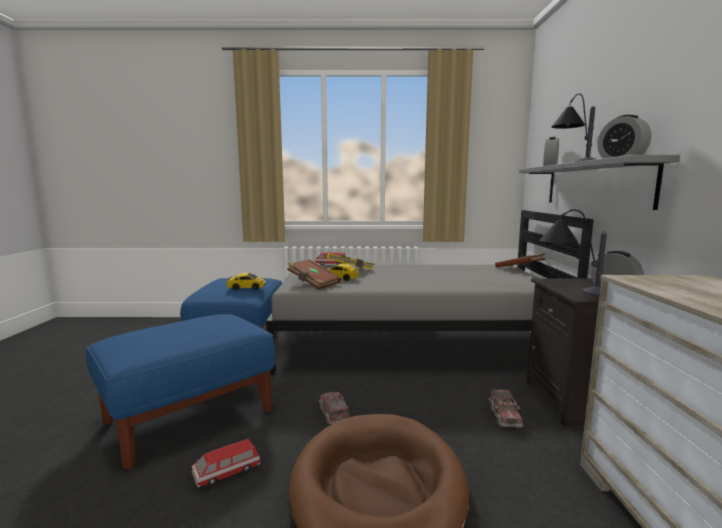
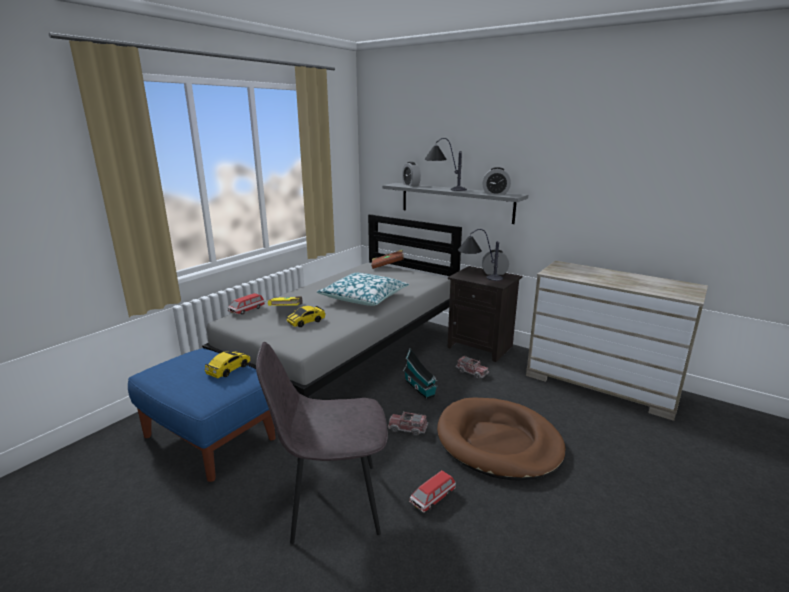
camera: 55 degrees left, 10 degrees up
blue ottoman [86,314,276,469] -> grey chair [256,342,388,544]
toy car [192,439,260,488] -> toy car turned 45 degrees clockwise [409,470,456,513]
brown book [287,259,341,290] -> none
none -> pillow [317,273,409,306]
none -> toy house [403,348,438,399]

